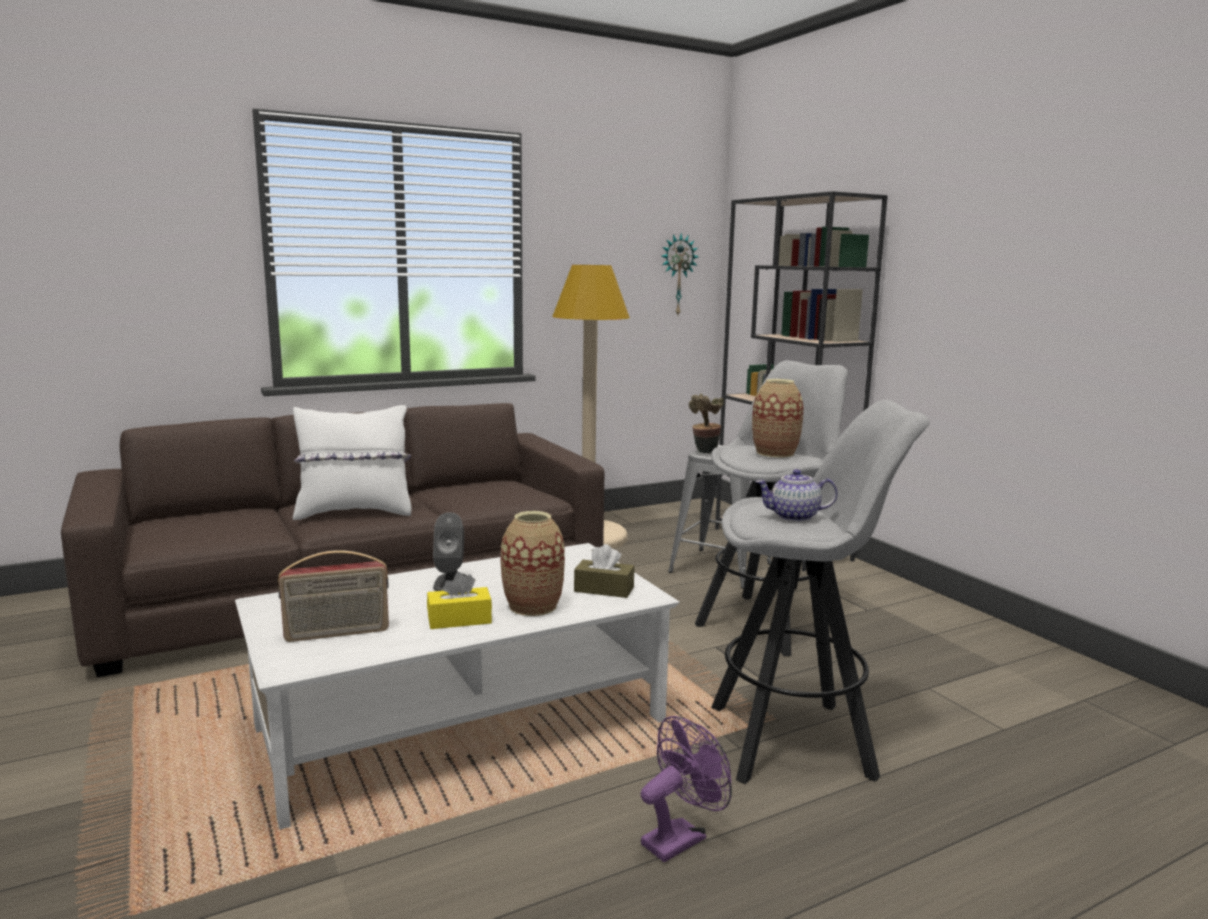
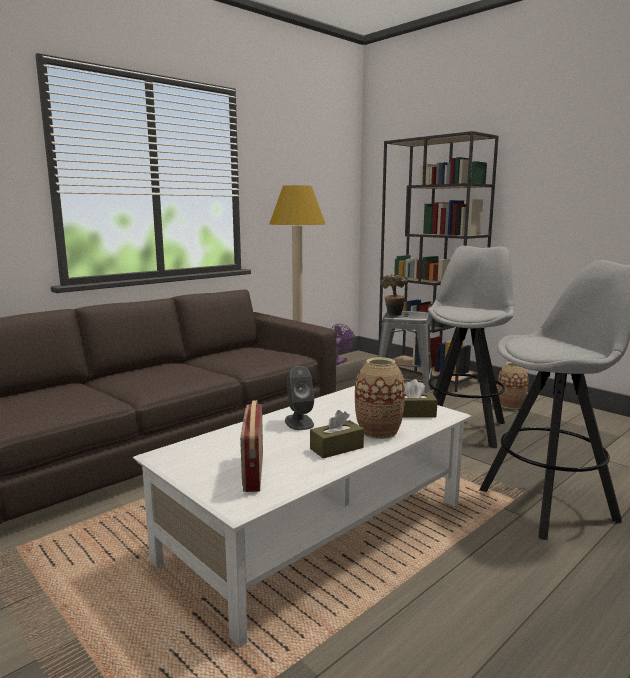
camera: 15 degrees left, 0 degrees up
radio [278,550,389,642] -> radio turned 120 degrees clockwise [240,400,263,492]
white pillow [293,405,412,520] -> none
yellow tissue box [427,572,492,629] -> brown tissue box [310,410,364,458]
purple fan [640,716,732,862] -> purple fan moved to [331,324,356,365]
wall clock [661,233,698,315] -> none
vase [752,379,804,458] -> vase moved to [497,362,529,409]
teapot [755,469,838,521] -> none

